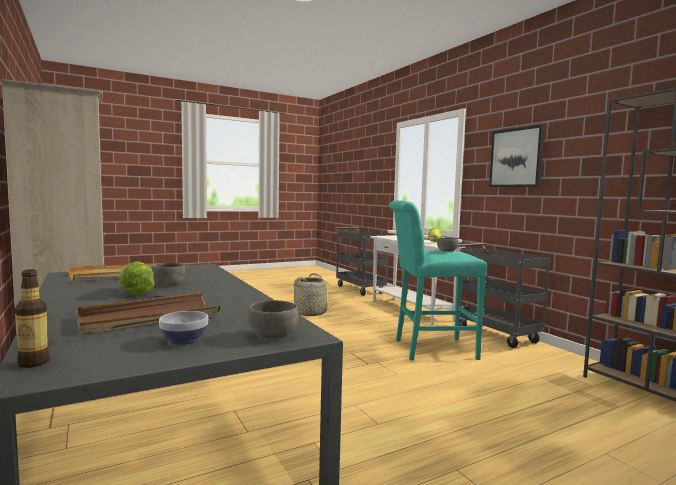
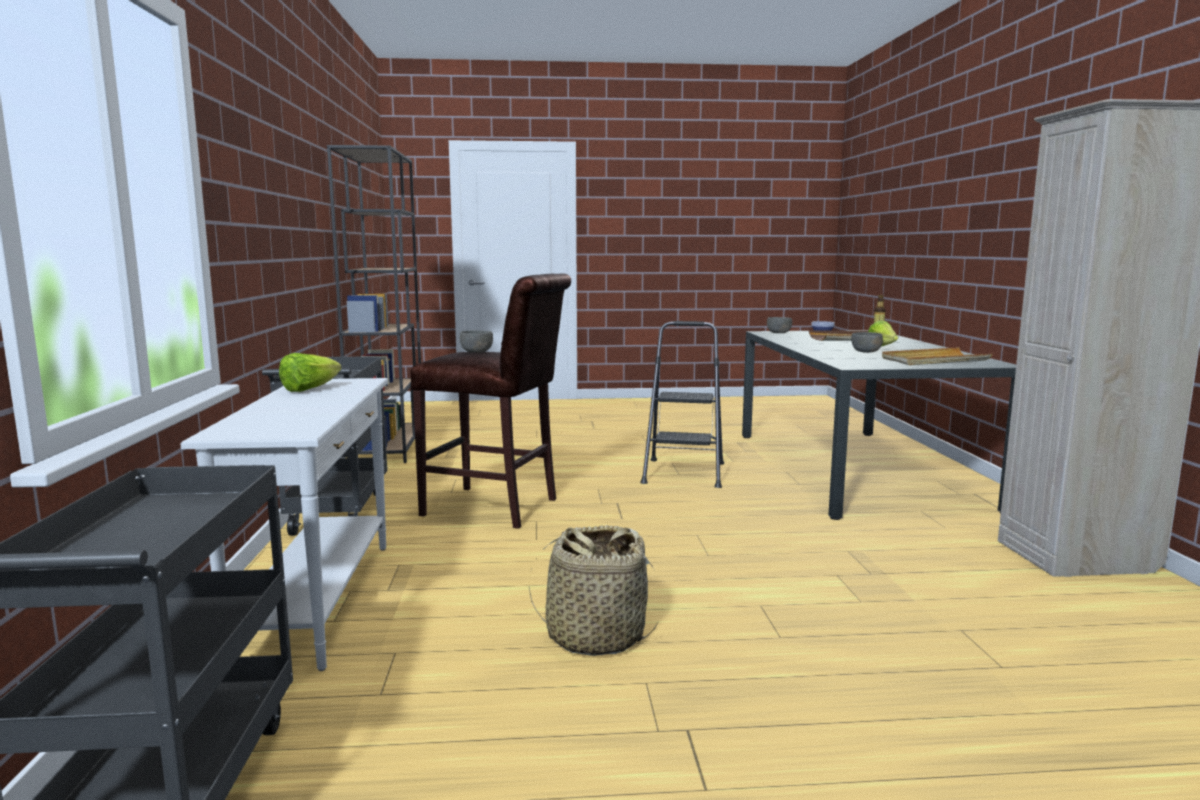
camera: 155 degrees left, 5 degrees up
turquoise stool [390,200,487,361] -> brown stool [411,274,571,529]
picture [489,125,545,187] -> none
none -> black step ladder [640,321,724,488]

